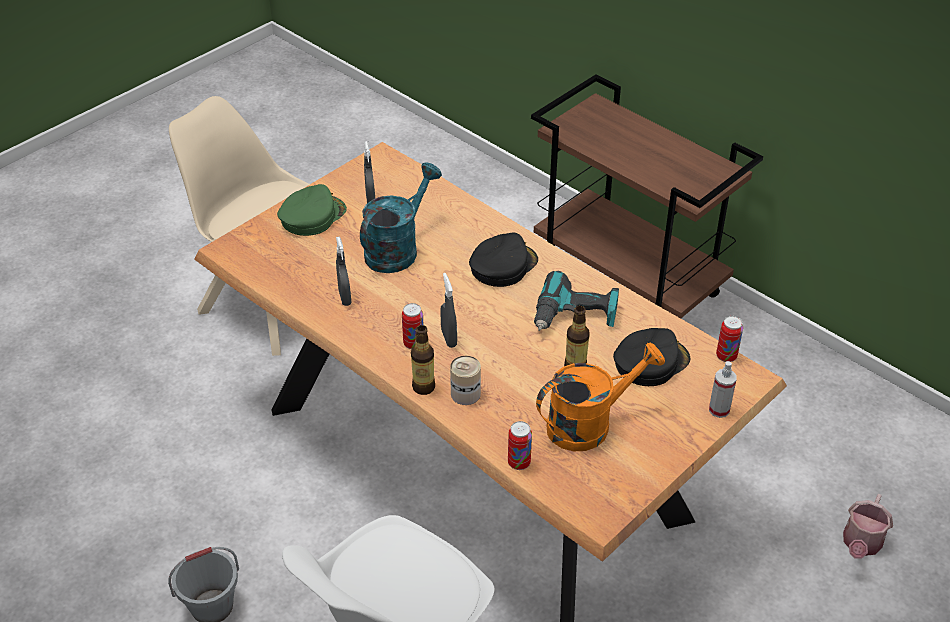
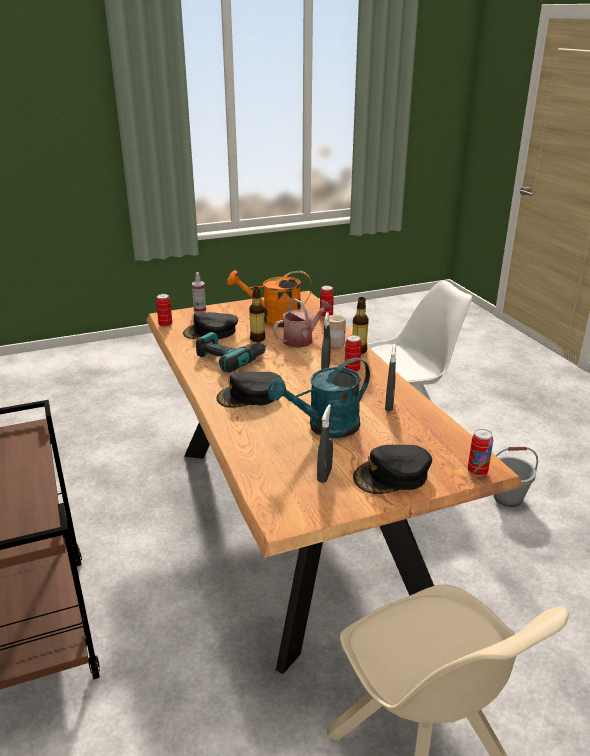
camera: 155 degrees left, 15 degrees down
green cap [277,184,347,236] -> black cap [353,445,432,494]
watering can [843,494,893,559] -> watering can moved to [273,298,332,348]
none -> can [468,429,493,477]

